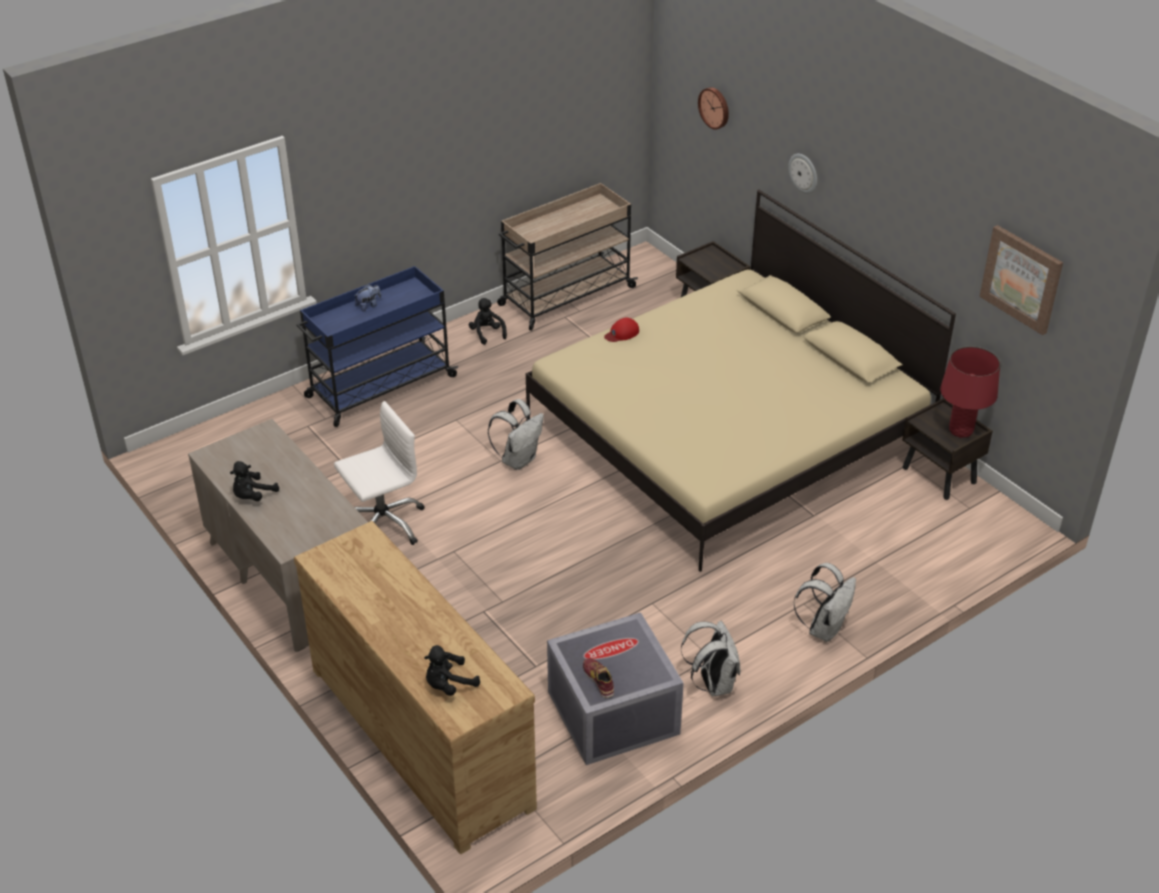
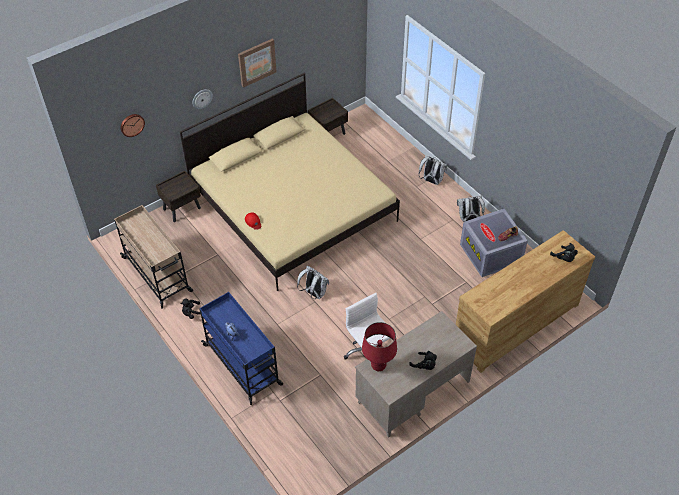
camera: 90 degrees left, 10 degrees up
red table lamp [940,346,1000,438] -> red table lamp moved to [362,322,397,371]
picture [979,225,1063,335] -> picture moved to [238,38,277,88]

